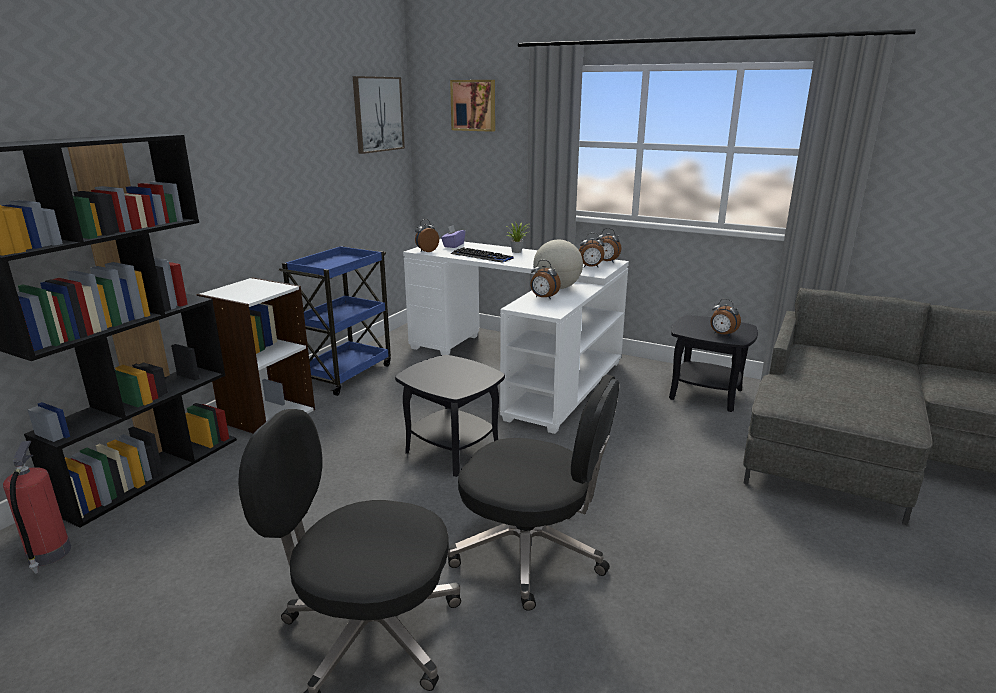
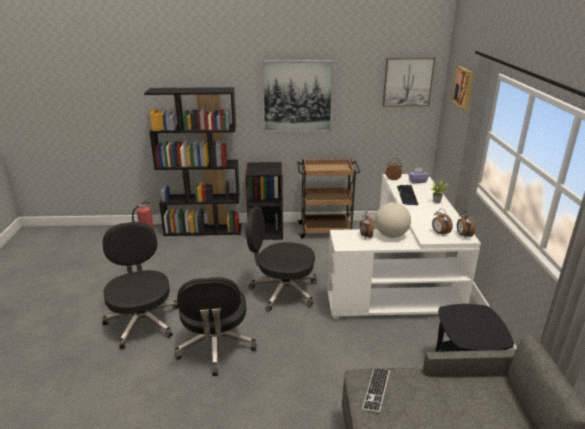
camera: 60 degrees right, 5 degrees up
white bookcase [196,277,315,434] -> black bookcase [245,162,283,240]
blue cart [279,246,391,396] -> brown cart [297,159,361,239]
black side table [395,355,505,477] -> black office chair [246,206,317,312]
alarm clock [711,299,741,337] -> none
none -> picture [261,60,334,132]
none -> keyboard [362,368,390,413]

